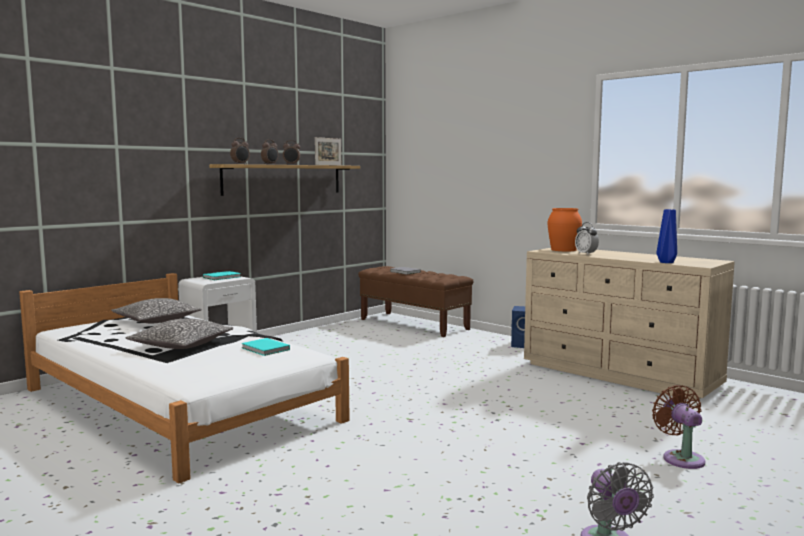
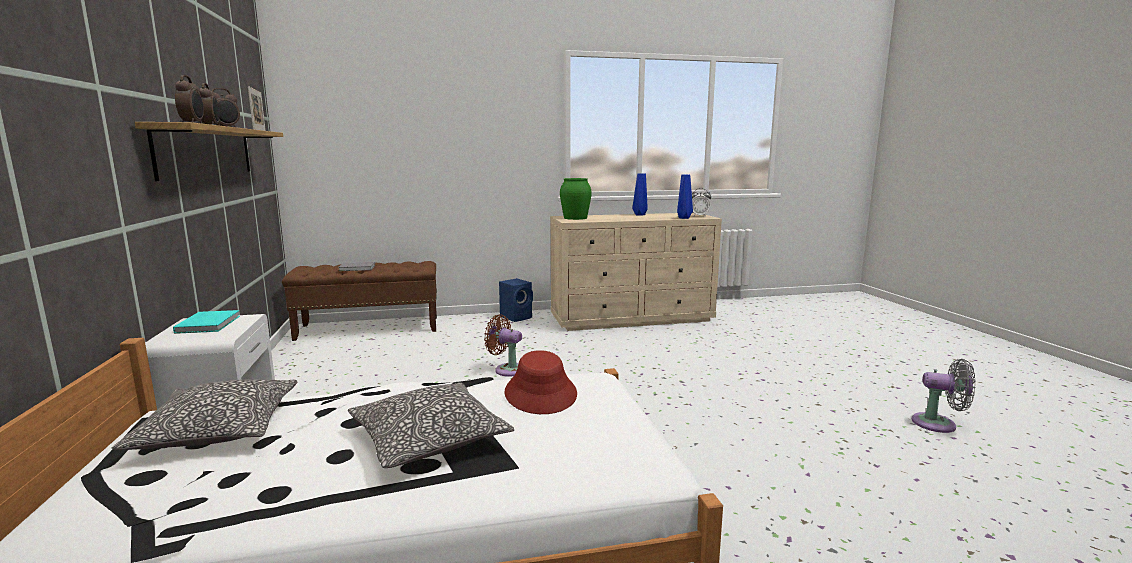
camera: 55 degrees left, 5 degrees up
turquoise book [241,338,290,356] -> red hat [505,350,577,414]
orange vase [548,208,582,251] -> green vase [560,178,592,220]
alarm clock [575,222,599,254] -> alarm clock moved to [692,188,711,217]
brown fan [652,385,705,469] -> brown fan moved to [484,314,522,377]
none -> blue vase [632,173,648,216]

